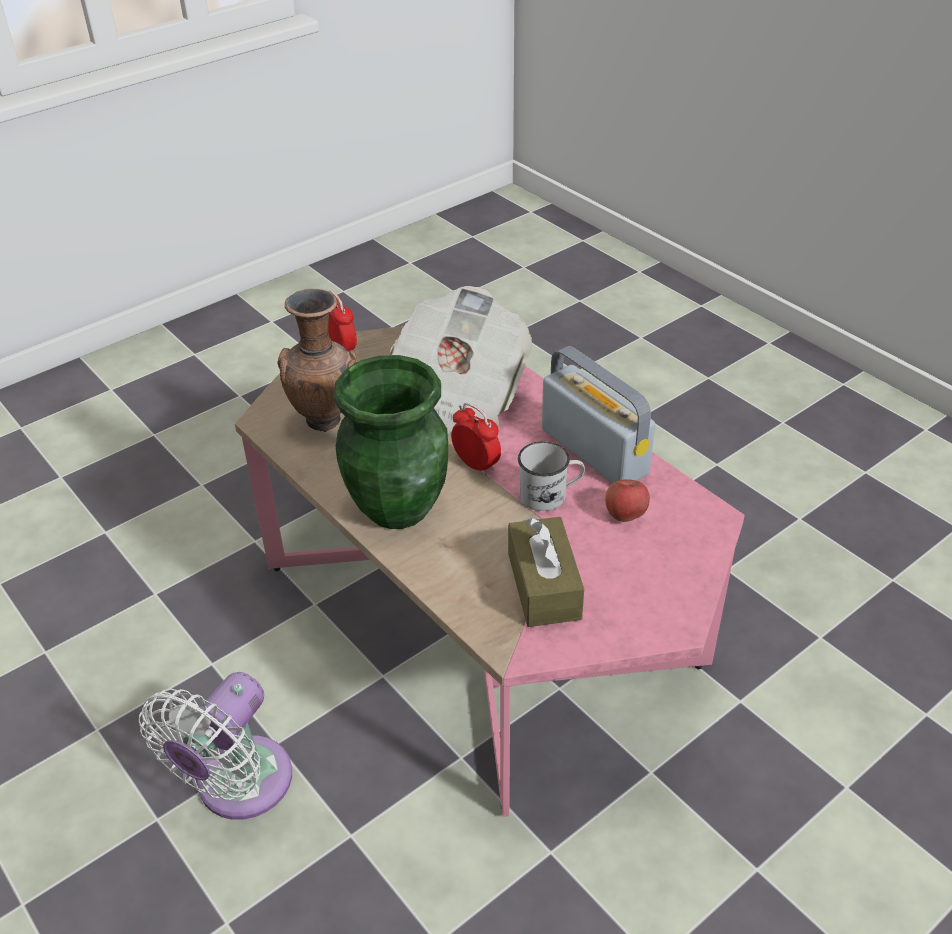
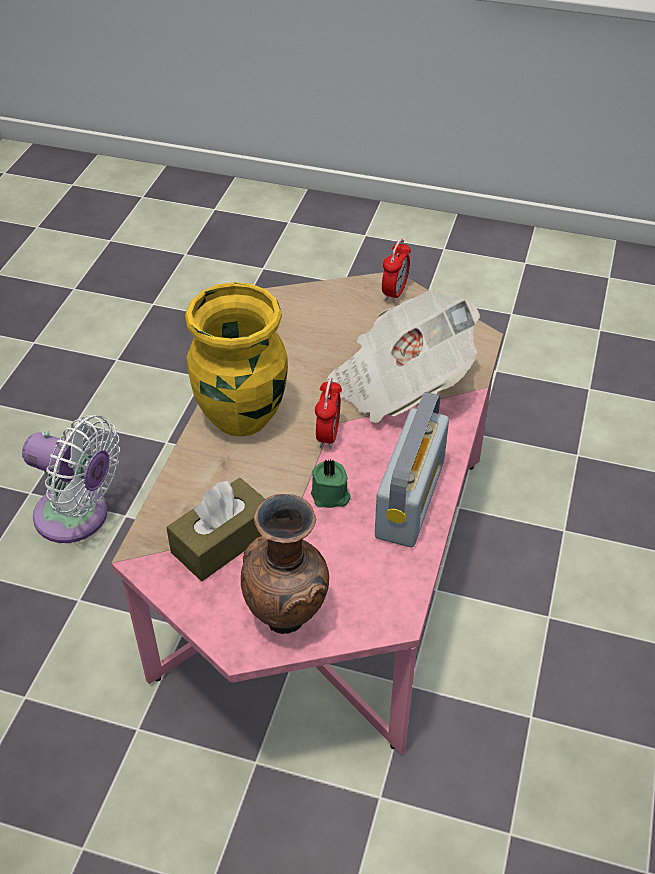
camera: 55 degrees right, 5 degrees up
white fan [139,672,292,820] -> white fan turned 150 degrees counterclockwise [22,415,120,543]
brown vase [277,289,357,432] -> brown vase moved to [241,494,329,634]
green vase [334,355,448,529] -> yellow vase [185,282,288,437]
white mug [518,441,585,511] -> green candle [311,459,351,508]
apple [605,479,650,522] -> none

